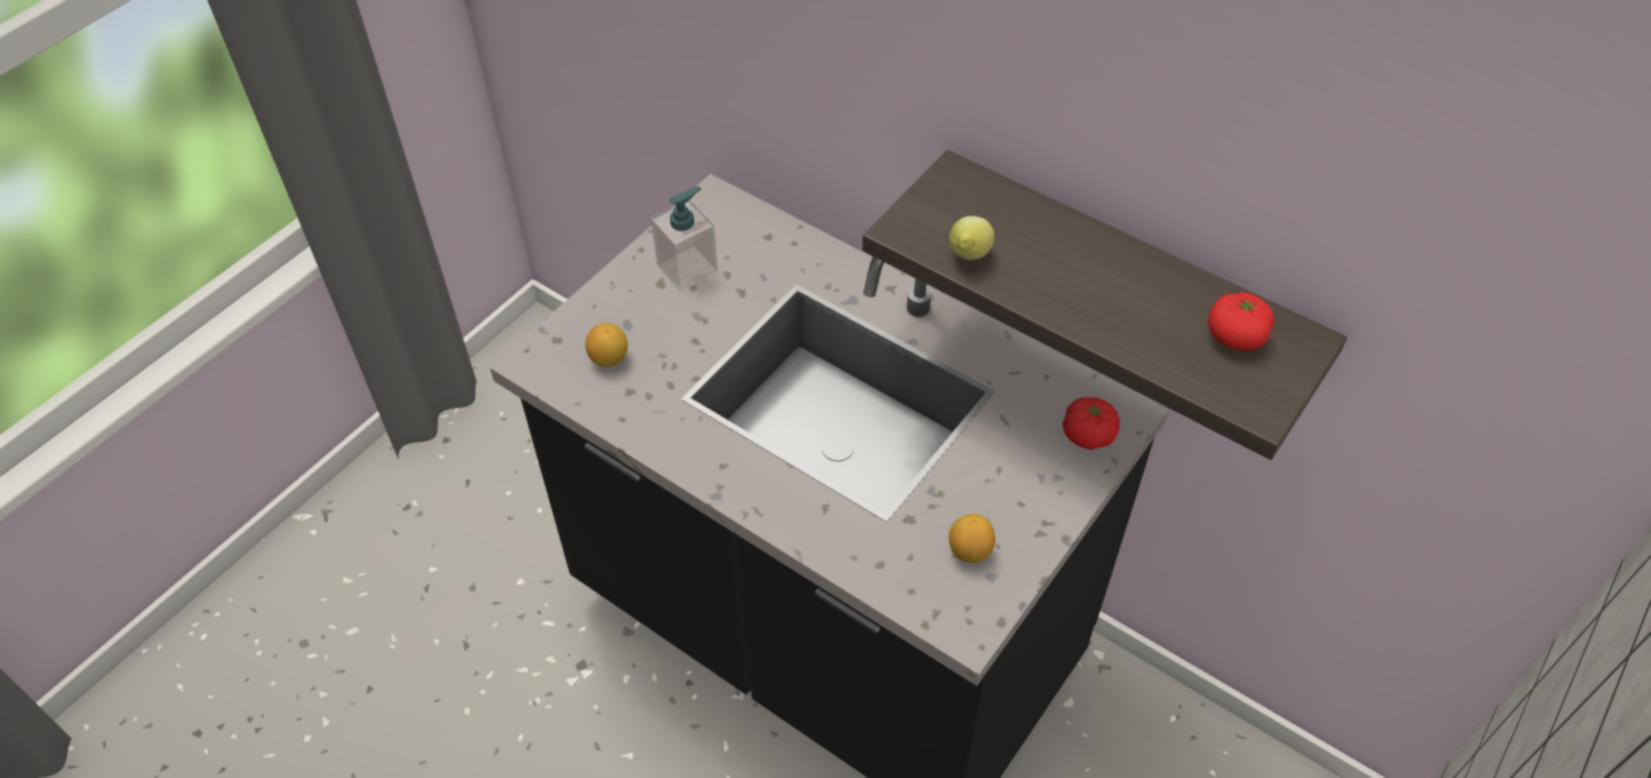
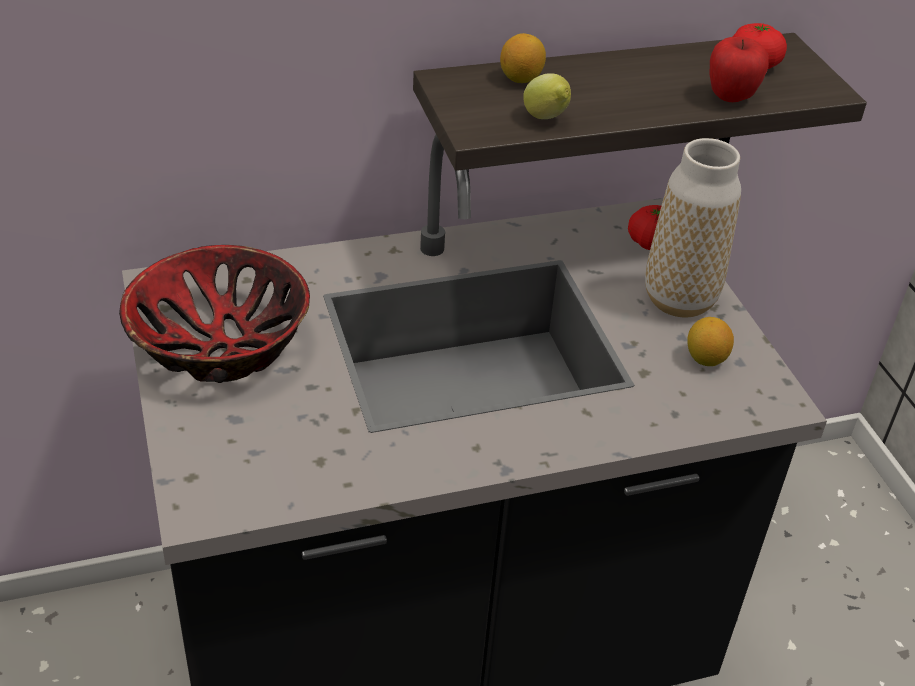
camera: 55 degrees left, 10 degrees down
lemon [586,323,628,367] -> lemon moved to [500,33,546,83]
soap dispenser [651,186,718,291] -> bowl [119,245,310,383]
none -> vase [645,138,741,318]
none -> apple [710,37,768,102]

